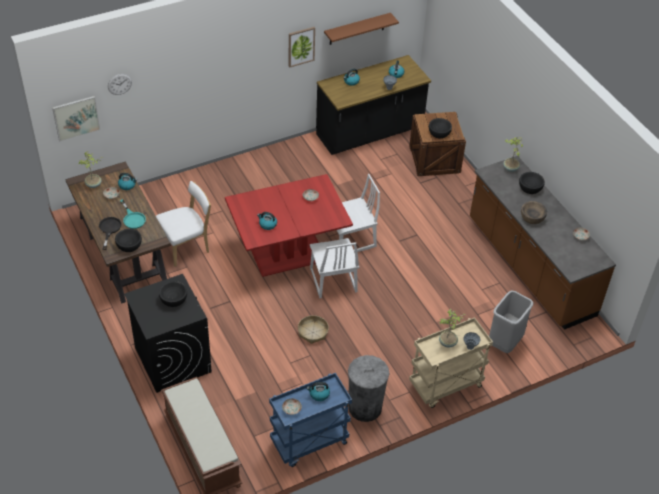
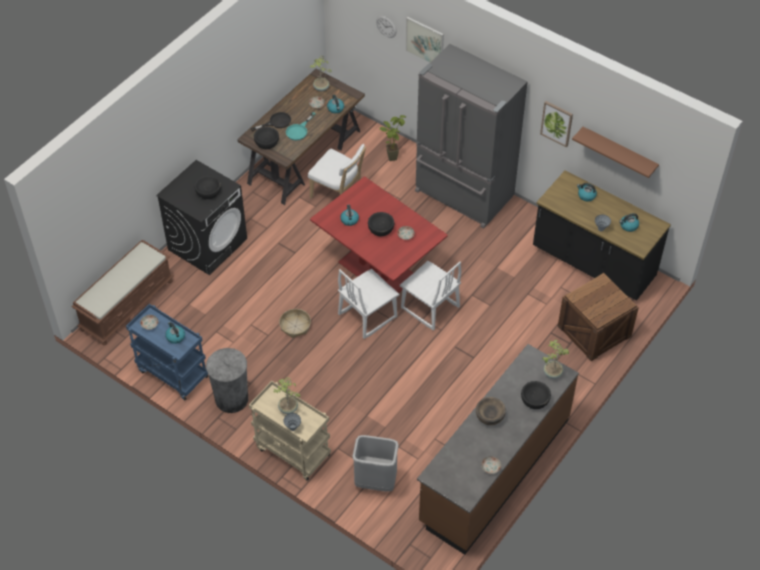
camera: 65 degrees right, 5 degrees up
picture [52,96,100,141] -> picture moved to [406,17,444,63]
black bowl [429,118,452,138] -> black bowl moved to [368,212,394,236]
none -> potted plant [380,115,406,161]
none -> grey fridge [415,44,528,229]

